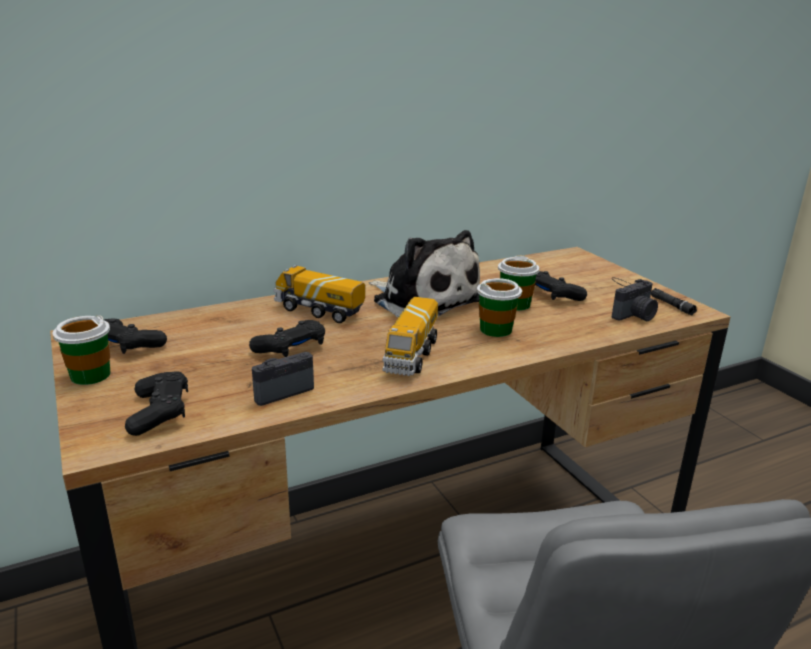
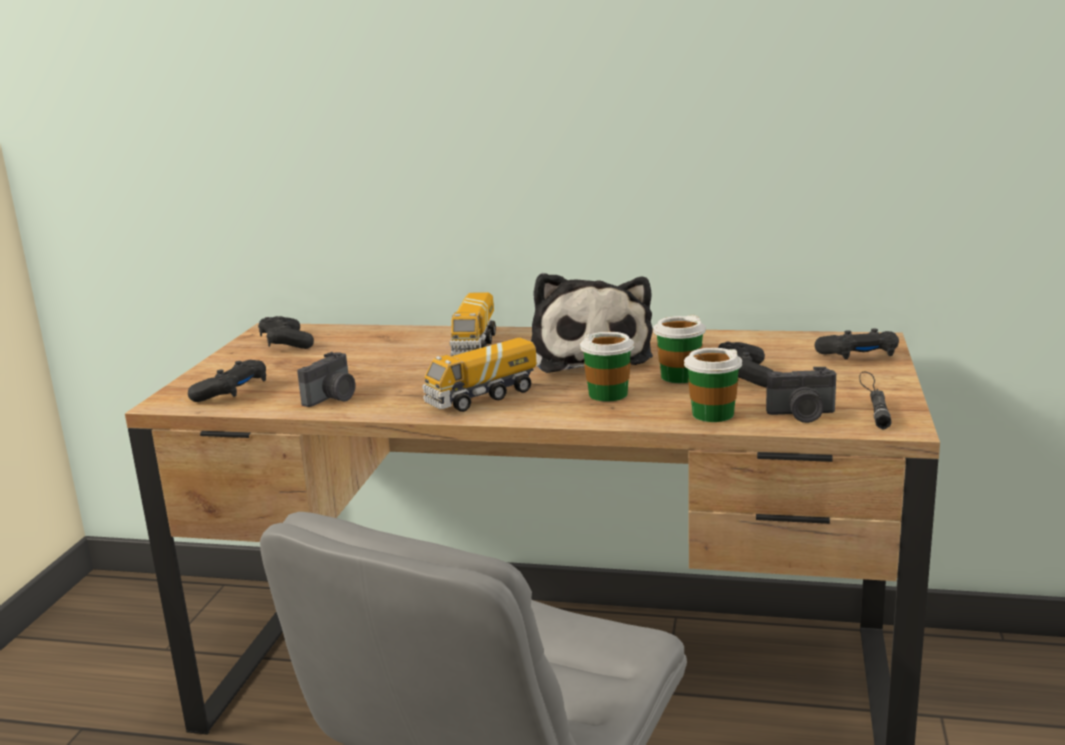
camera: 40 degrees right, 5 degrees down
cup [52,315,110,385] -> cup moved to [684,348,742,422]
black game controller [249,320,325,357] -> black game controller moved to [815,329,899,360]
camera [252,352,314,406] -> camera turned 120 degrees clockwise [297,352,355,407]
toy truck [274,265,365,323] -> toy truck turned 150 degrees counterclockwise [450,292,496,356]

